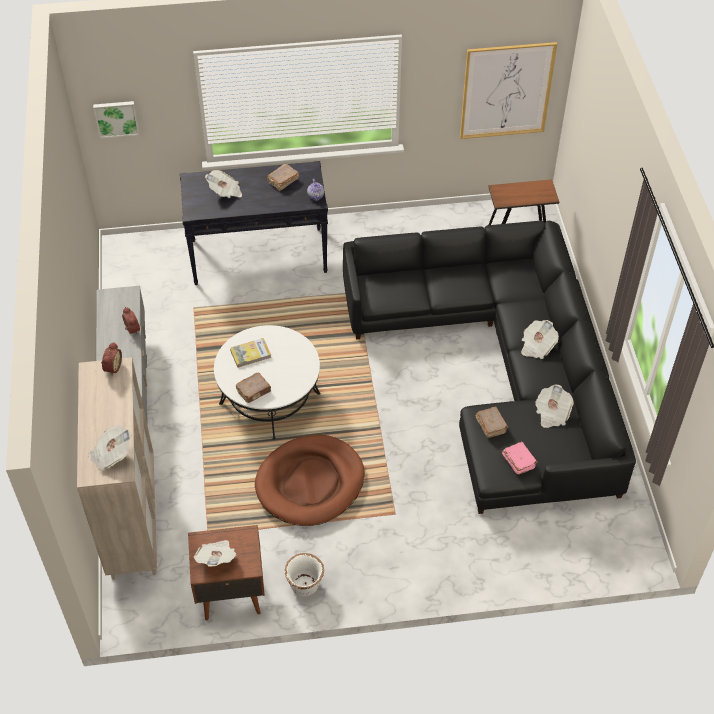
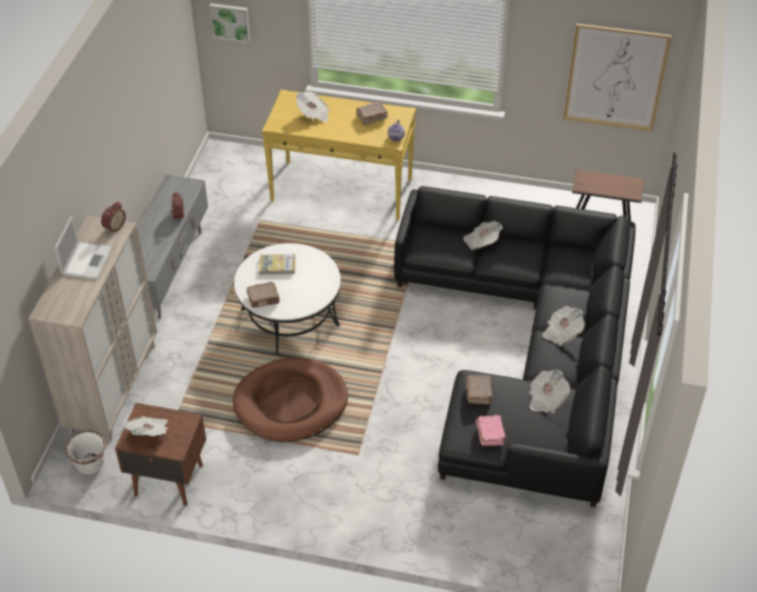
camera: 20 degrees right, 5 degrees down
newspaper [88,425,132,471] -> newspaper moved to [463,221,503,250]
black console table [180,161,328,285] -> yellow console table [262,90,416,221]
white planter [285,553,324,596] -> white planter moved to [66,430,106,474]
none -> laptop [54,216,112,279]

